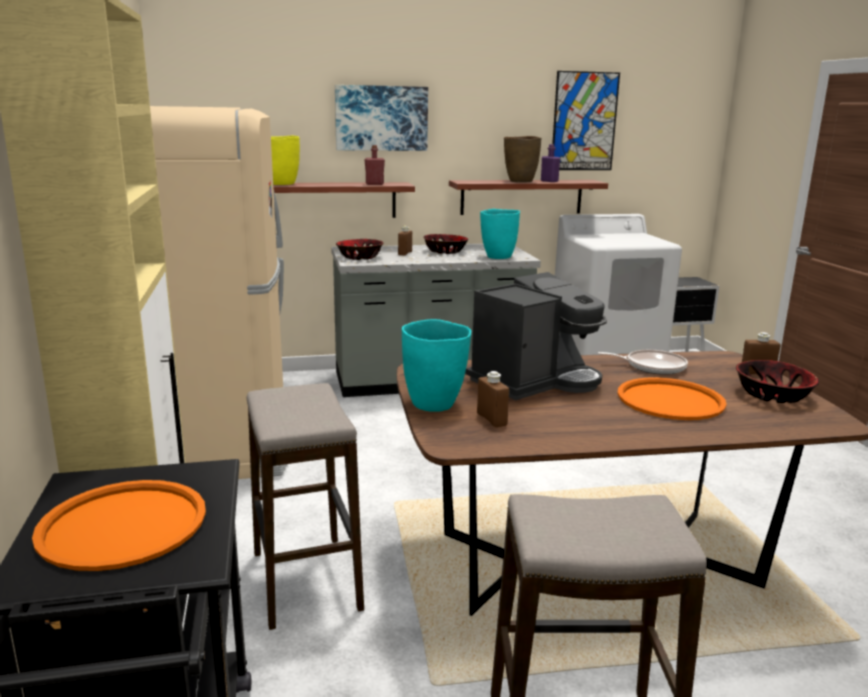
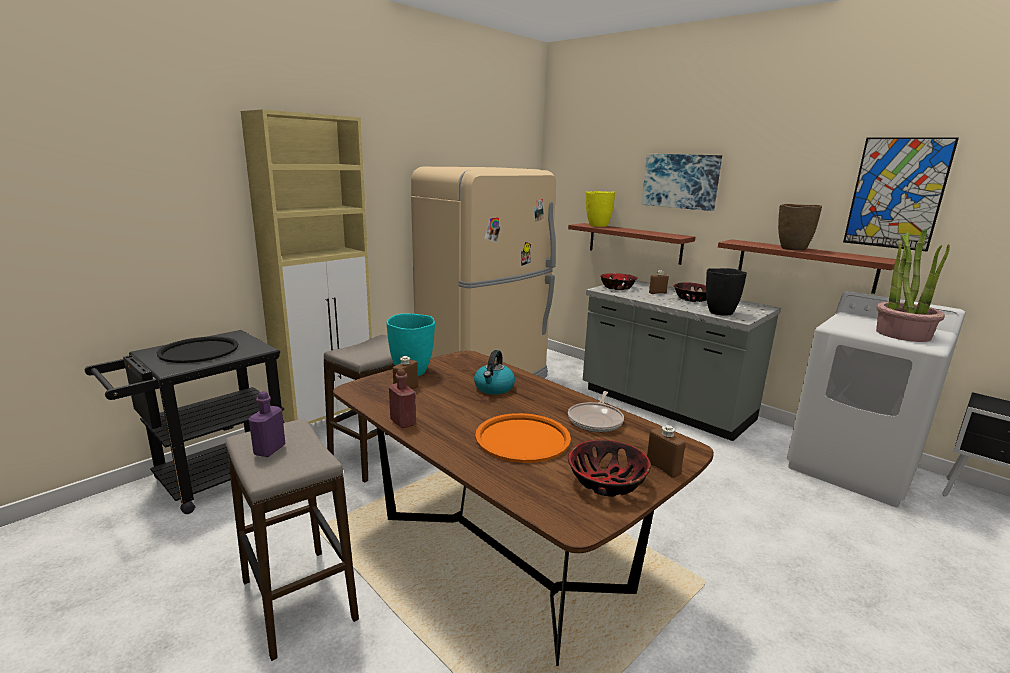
camera: 55 degrees right, 0 degrees up
orange tray [32,480,206,571] -> black tray [157,336,238,363]
red bottle [365,145,385,185] -> red bottle moved to [389,369,416,428]
coffee machine [465,272,607,400] -> kettle [474,350,515,394]
turquoise vase [480,209,520,259] -> black vase [706,268,747,316]
purple bottle [541,144,560,182] -> purple bottle moved to [248,391,285,457]
frying pan [598,350,688,375] -> frying pan turned 45 degrees clockwise [568,391,624,432]
none -> potted plant [876,229,950,342]

